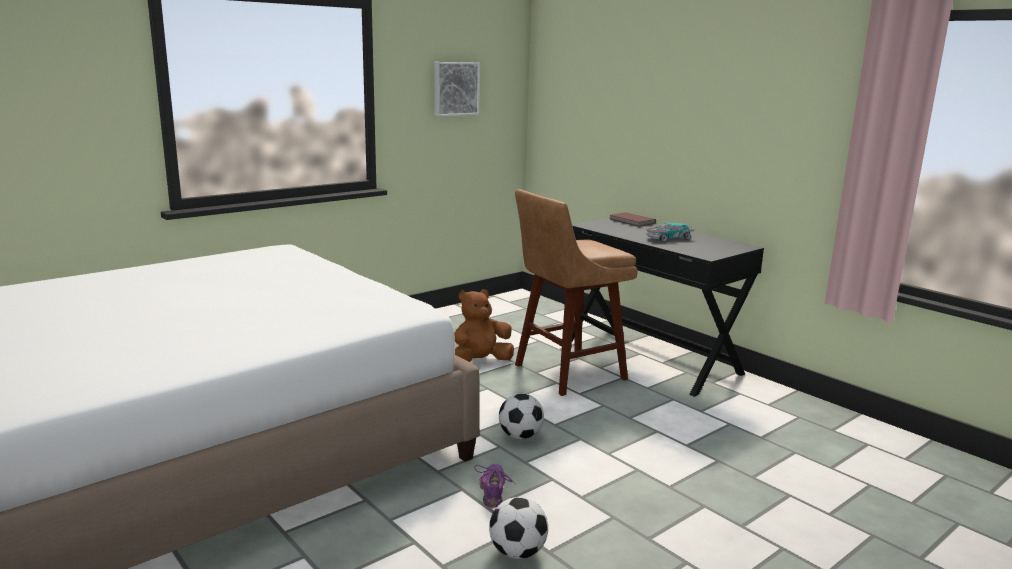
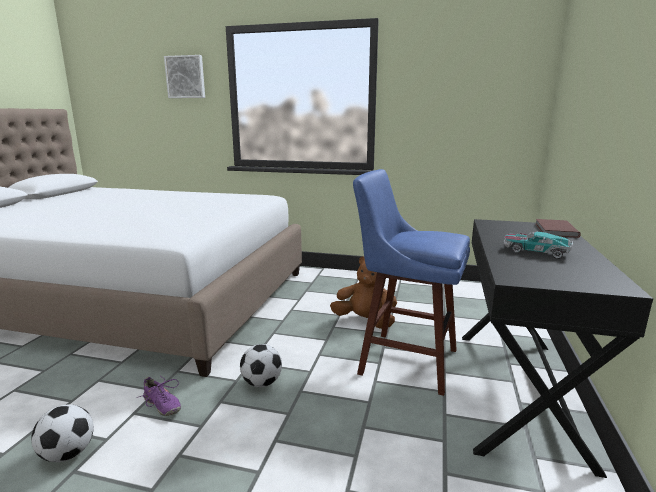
camera: 55 degrees right, 0 degrees up
picture [434,62,480,116] -> picture moved to [164,55,205,98]
purple shoe [474,464,516,507] -> purple shoe turned 75 degrees clockwise [137,377,181,416]
brown stool [515,189,637,396] -> blue stool [353,169,470,396]

